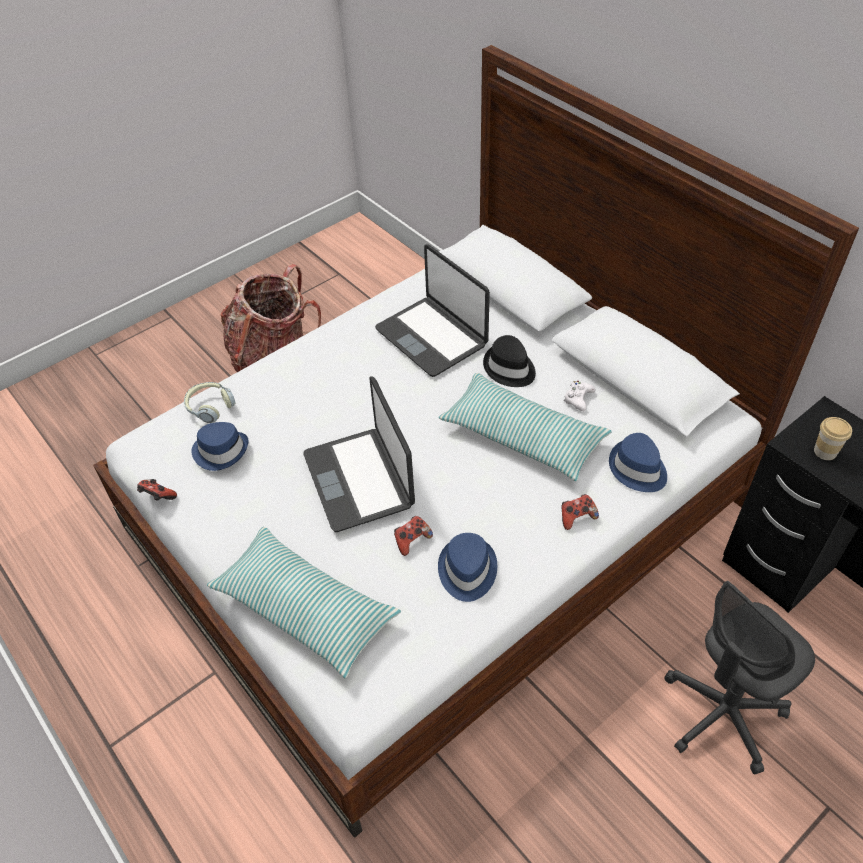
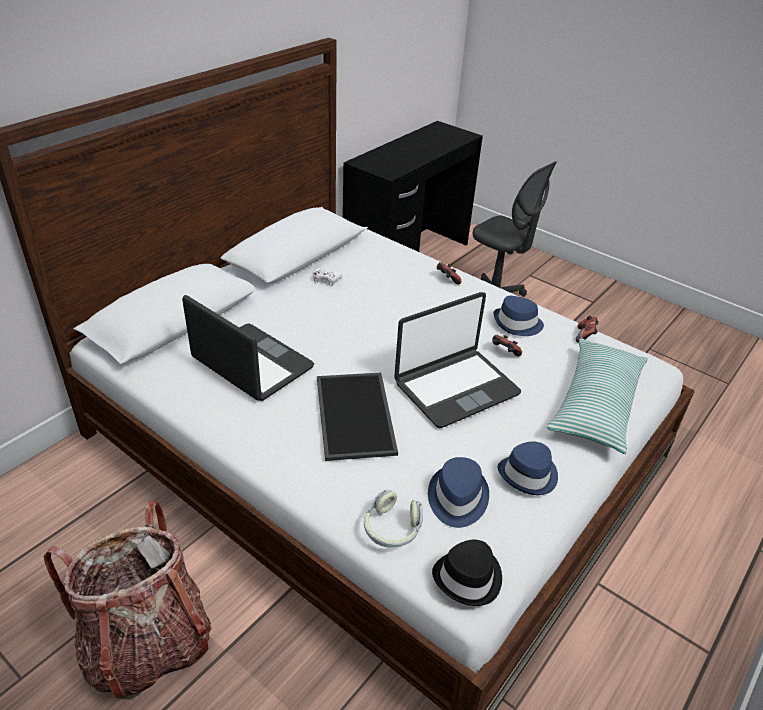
camera: 105 degrees left, 10 degrees down
game controller [137,479,177,501] -> game controller moved to [576,316,599,343]
laptop [375,244,490,377] -> laptop turned 90 degrees counterclockwise [182,295,314,401]
pillow [439,373,612,481] -> none
black hat [483,335,536,387] -> black hat moved to [432,540,502,606]
blue hat [609,433,667,492] -> blue hat moved to [498,441,558,495]
cup [814,417,852,460] -> none
none -> tray [317,373,398,461]

